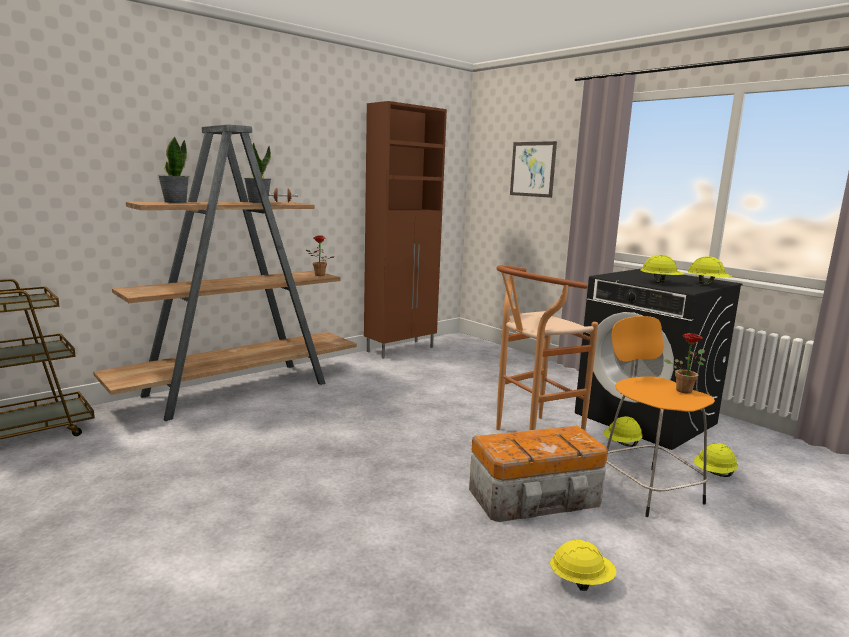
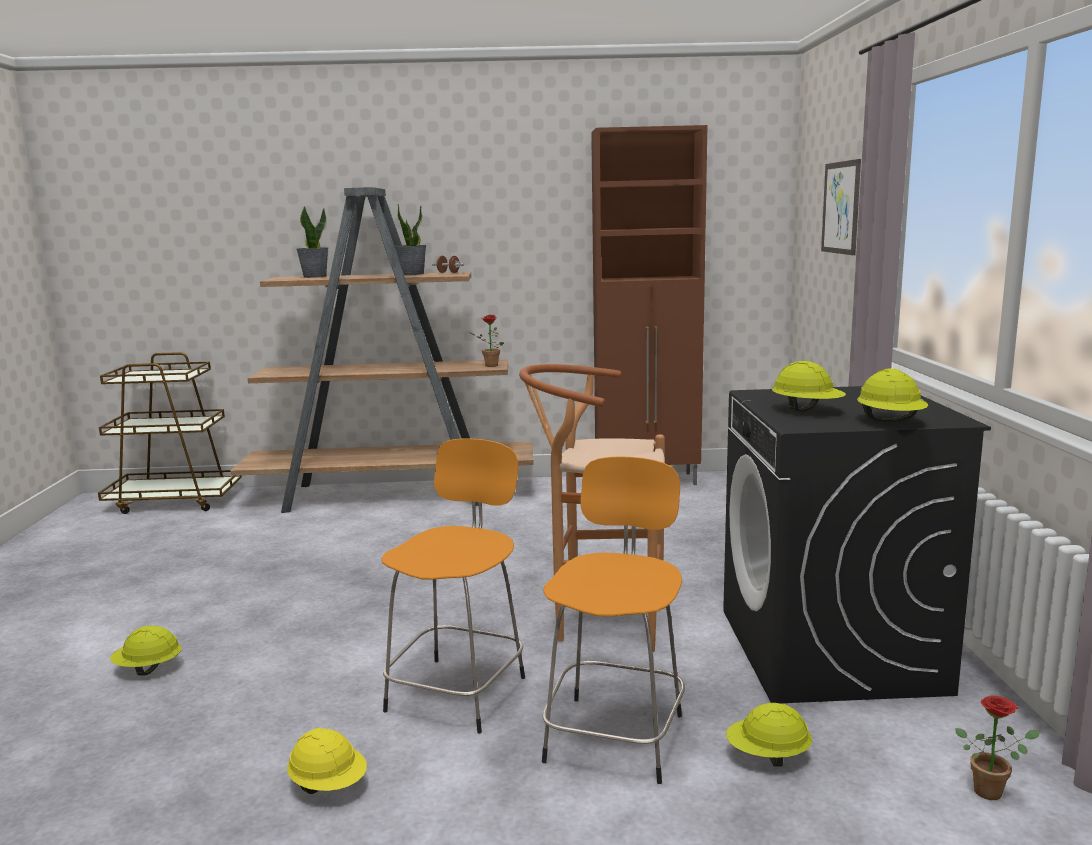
camera: 40 degrees right, 0 degrees up
storage box [469,425,608,522] -> orange stool [382,438,525,733]
yellow hard hat [603,416,643,447] -> yellow hard hat moved to [110,625,182,675]
potted plant [664,333,706,394] -> potted plant moved to [955,696,1040,800]

